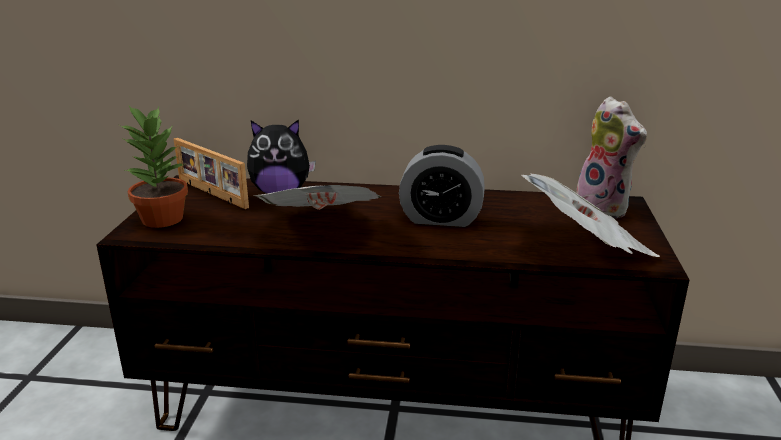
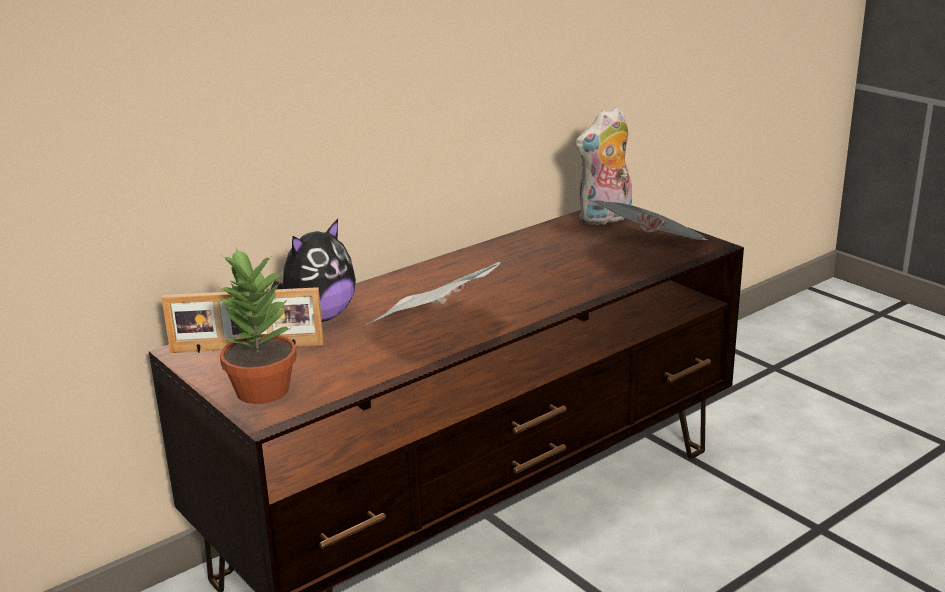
camera: 45 degrees left, 0 degrees up
alarm clock [399,145,485,227] -> none
plush toy [576,96,647,219] -> plush toy turned 135 degrees clockwise [576,107,632,225]

